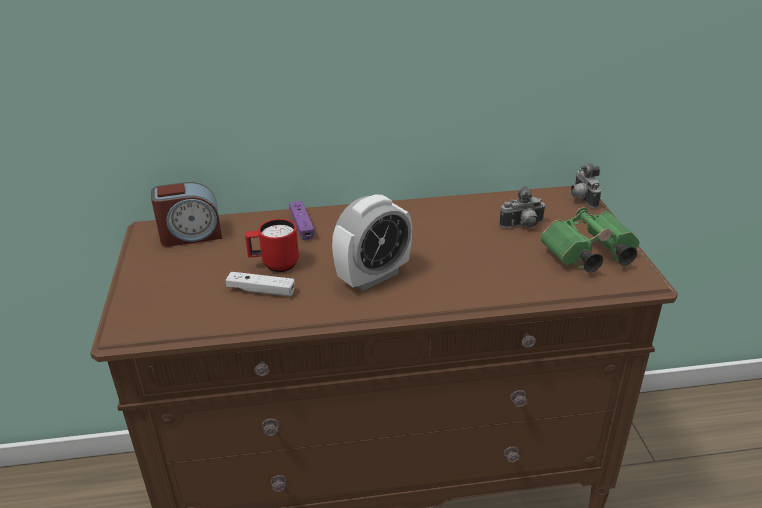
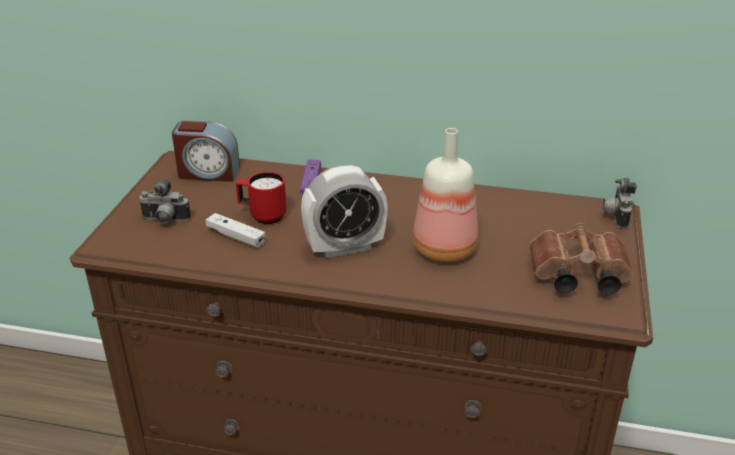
camera: 20 degrees right, 0 degrees up
camera [499,186,546,228] -> camera moved to [139,179,191,223]
green binoculars [540,207,639,272] -> brown binoculars [529,223,633,295]
none -> bottle [413,128,478,262]

